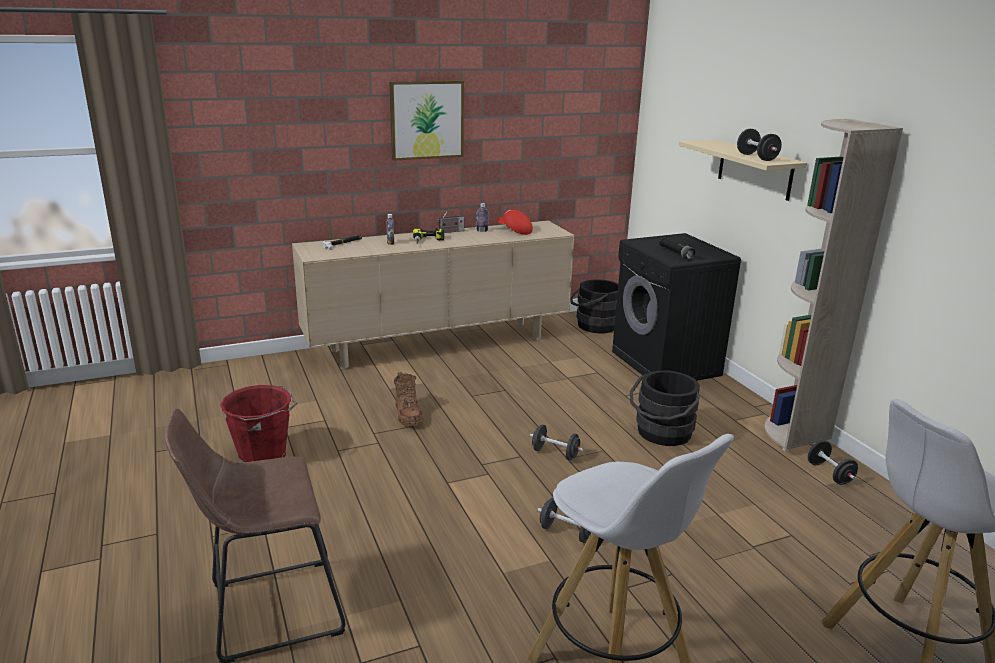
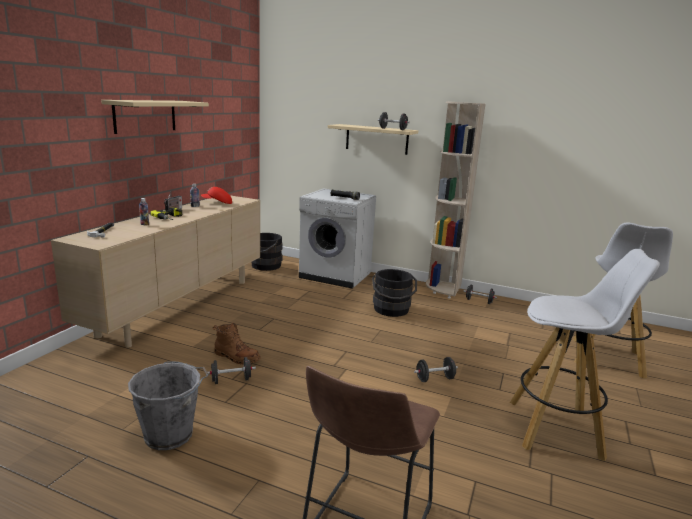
camera: 45 degrees left, 5 degrees down
red bucket [220,385,298,462] -> grey bucket [128,361,209,450]
picture [389,80,464,161] -> beige shelf [101,100,209,134]
black dumbbell [530,425,583,461] -> black dumbbell moved to [208,357,256,384]
black washing machine [612,233,741,381] -> white washing machine [299,188,376,289]

